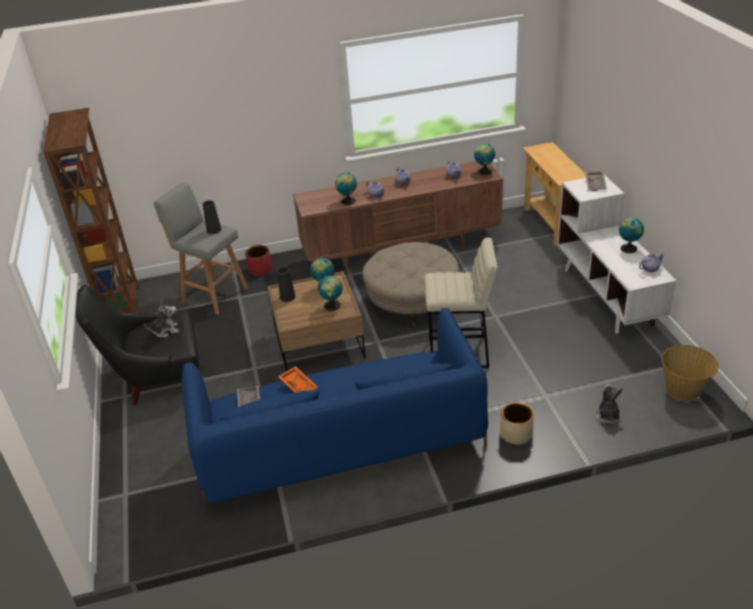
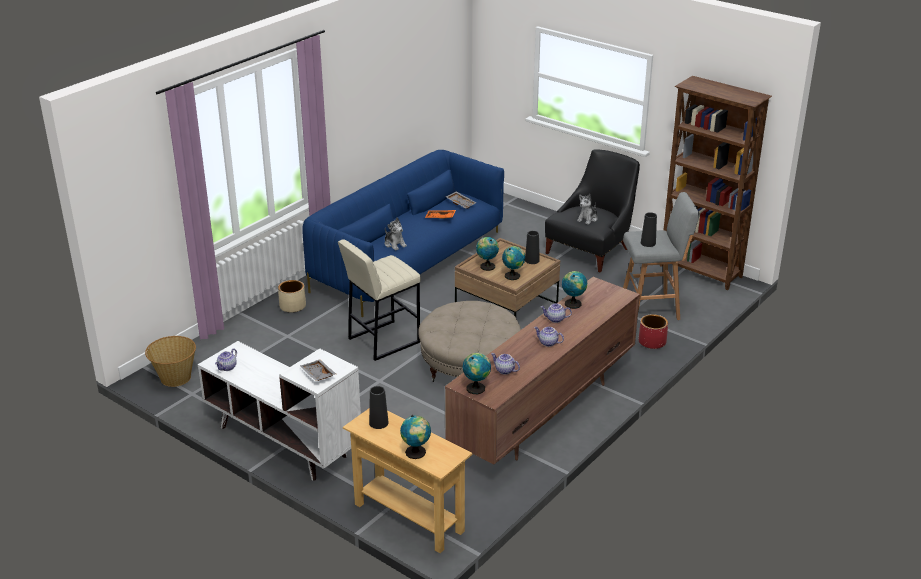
camera: 140 degrees right, 5 degrees down
plush toy [596,384,623,423] -> plush toy moved to [385,217,407,250]
globe [619,218,644,253] -> globe moved to [400,415,431,459]
none -> black vase [369,386,388,429]

